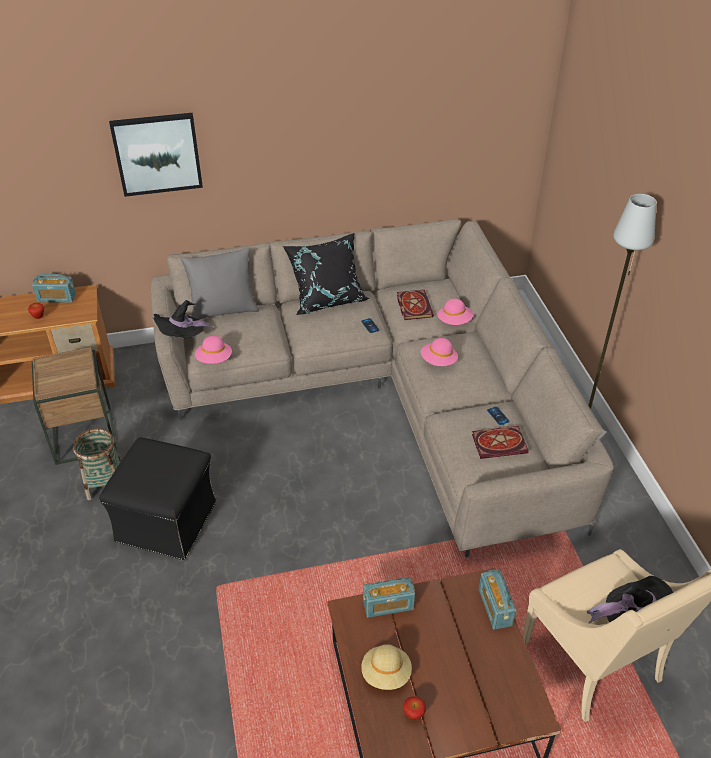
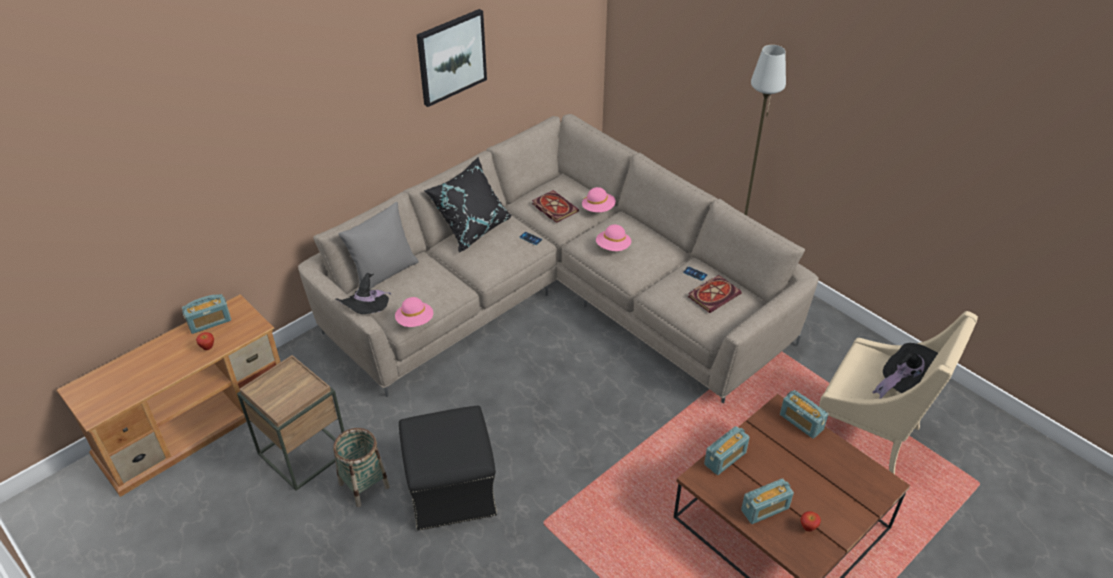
camera: 30 degrees left, 0 degrees up
picture [109,113,203,197] -> picture moved to [417,9,487,107]
beige hat [362,644,412,690] -> radio [741,478,794,524]

